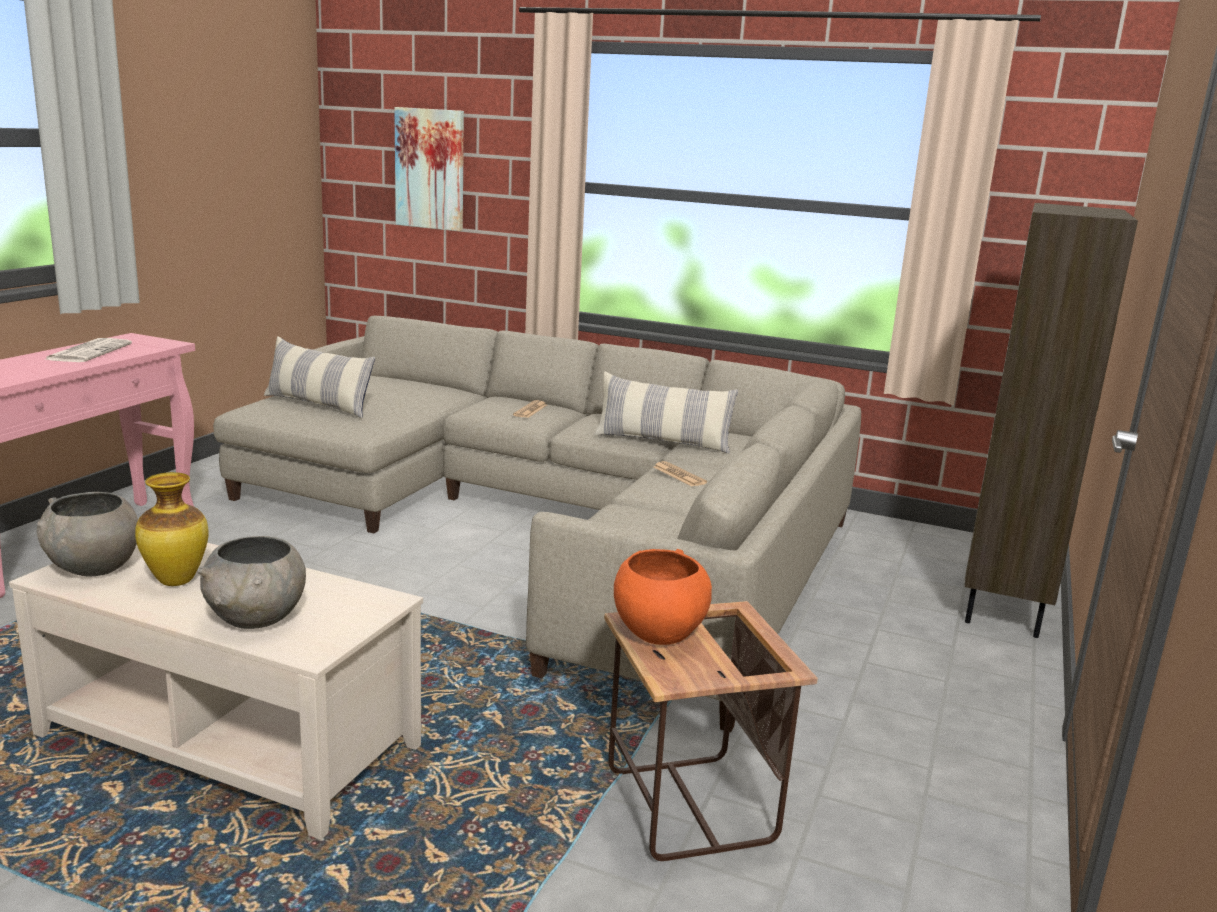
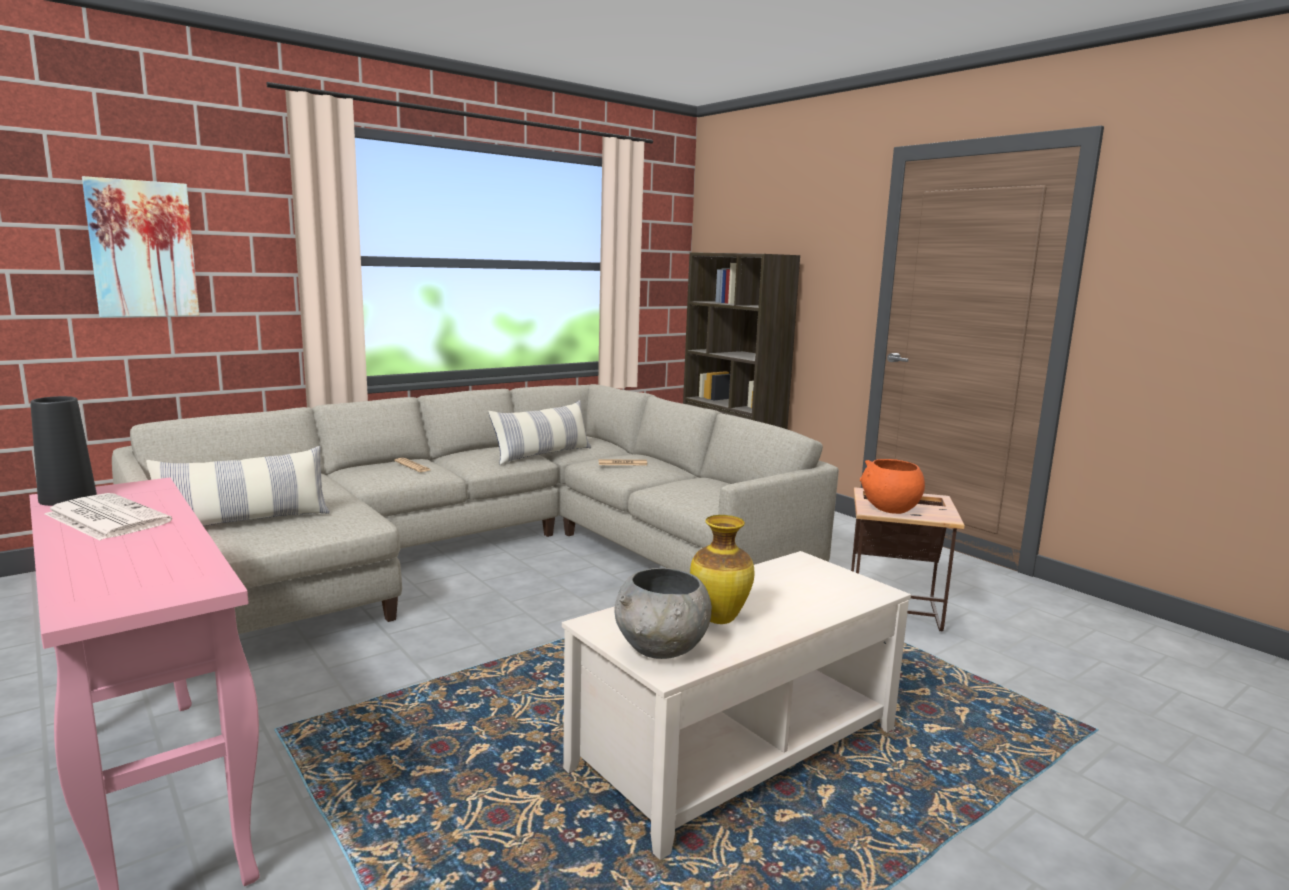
camera: 60 degrees left, 5 degrees down
grey bowl [197,536,306,629] -> none
none -> black vase [30,396,97,506]

